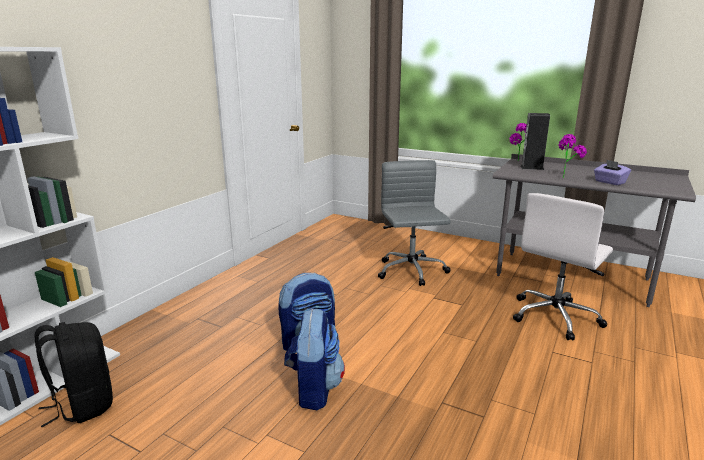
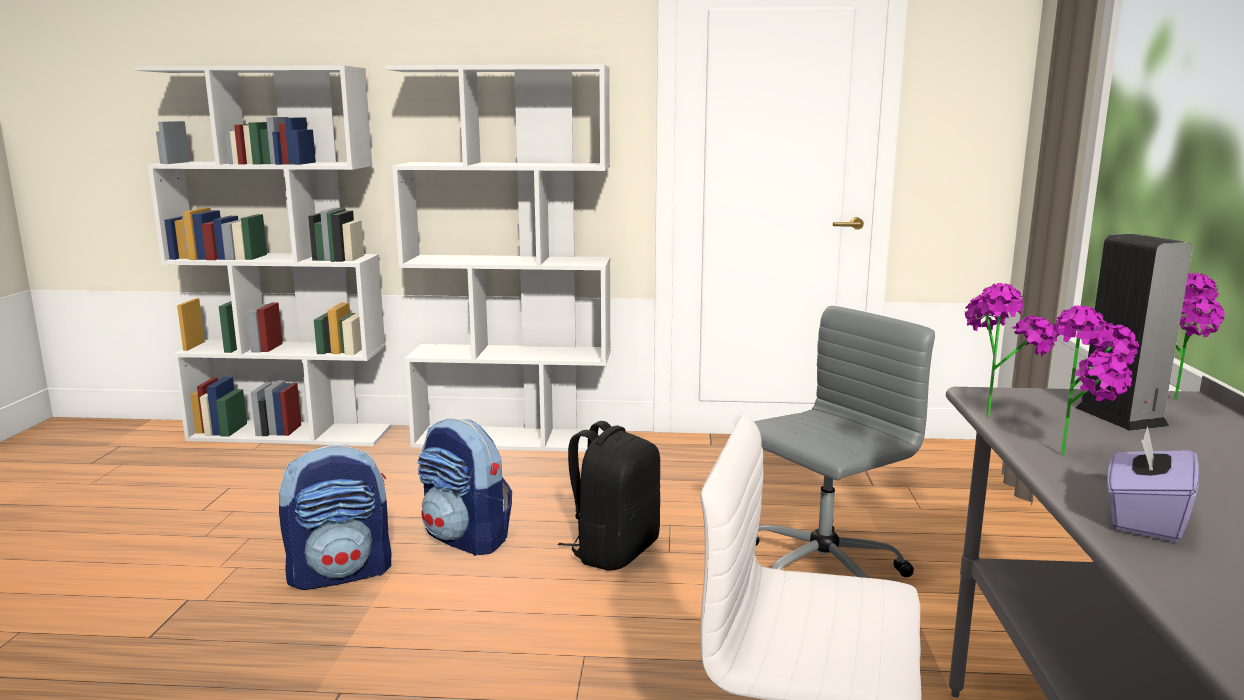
camera: 65 degrees right, 5 degrees down
black backpack [35,322,113,427] -> black backpack moved to [558,421,660,571]
none -> white bookcase [386,64,611,452]
none -> potted plant [965,283,1057,417]

